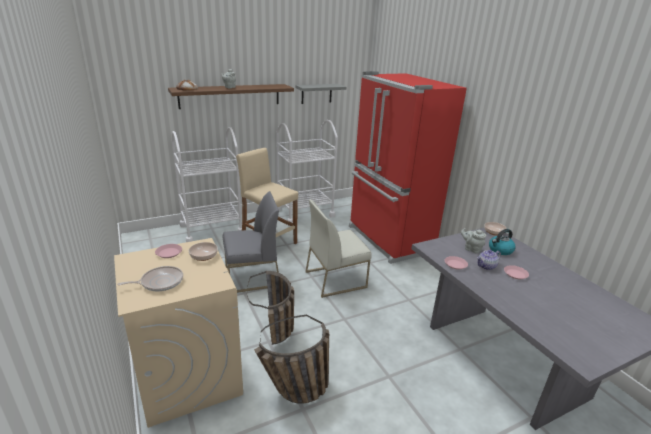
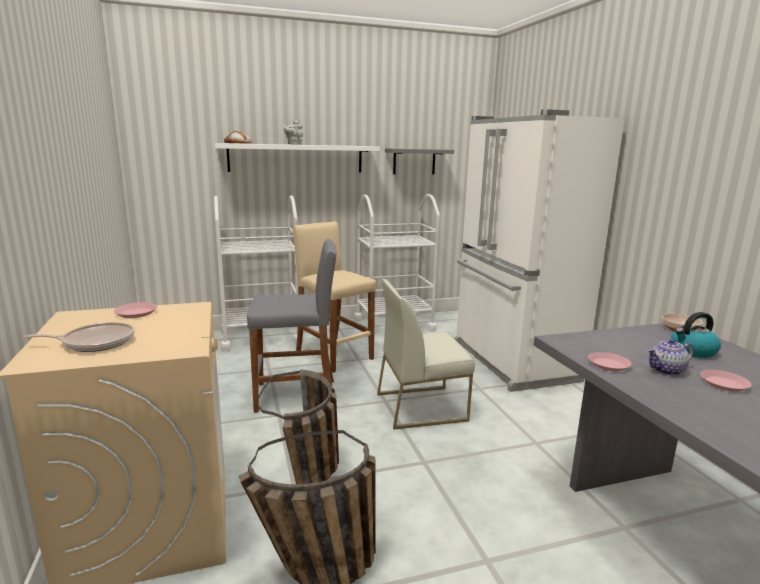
camera: 10 degrees right, 10 degrees down
brown shelf [168,84,294,109] -> white shelf [215,143,380,173]
bowl [189,242,218,261] -> none
grey chair [223,191,279,293] -> grey stool [247,239,336,413]
red fridge [349,71,467,264] -> white fridge [454,109,625,392]
grey teapot [461,228,486,253] -> none

